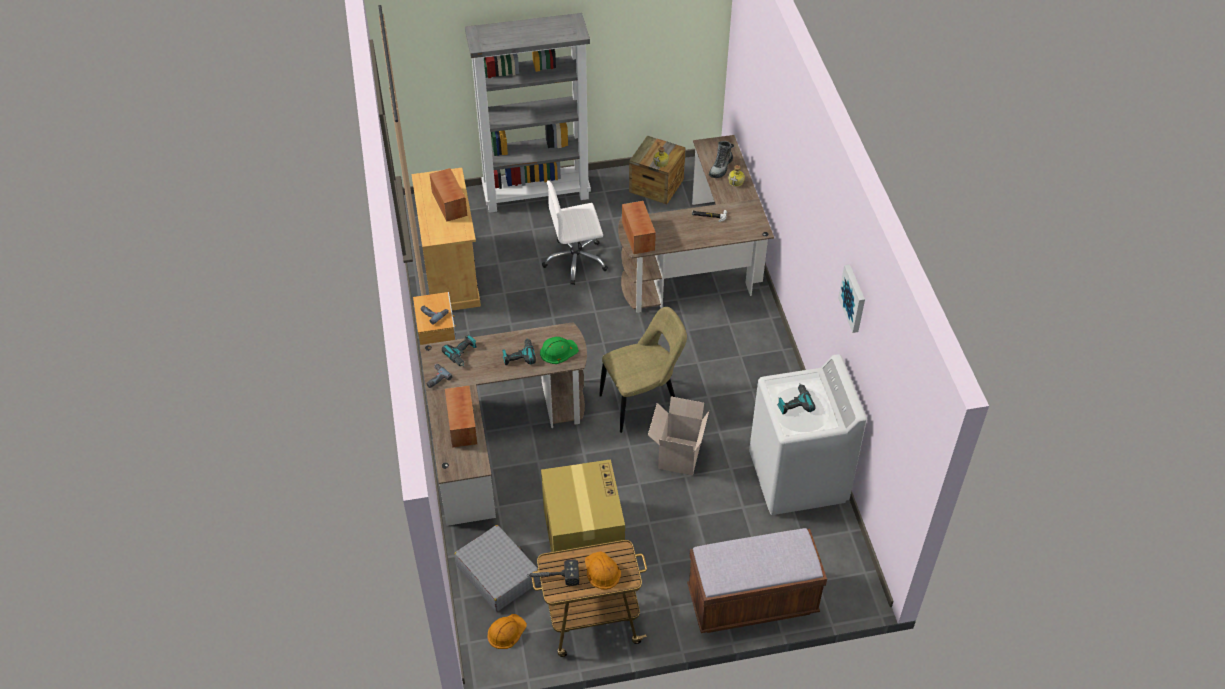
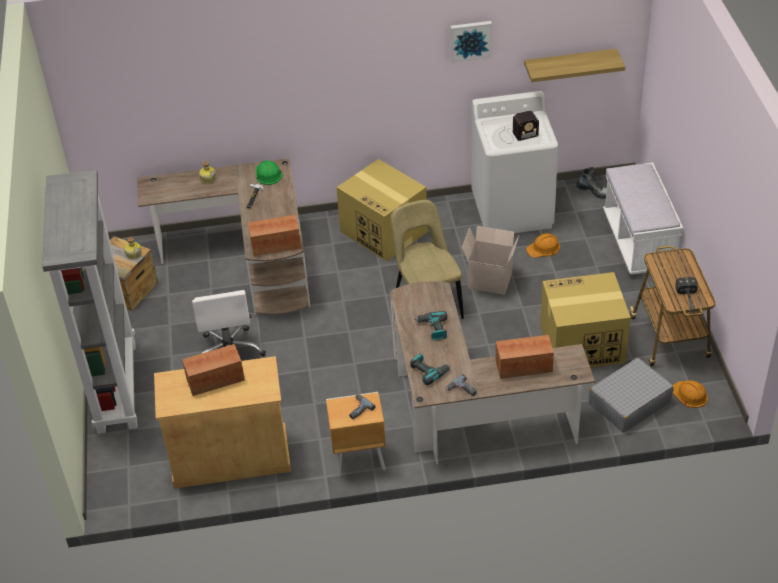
camera: 85 degrees left, 5 degrees down
green hard hat [540,337,579,364] -> green hard hat moved to [256,160,283,185]
orange hard hat [585,551,621,590] -> orange hard hat moved to [526,233,560,258]
brown bench [687,528,827,633] -> white bench [603,163,683,275]
boot [709,141,733,178] -> boot moved to [576,167,607,199]
power drill [777,383,816,414] -> radio [499,111,539,144]
none -> cardboard box [336,159,428,261]
none -> shelf [524,49,625,82]

